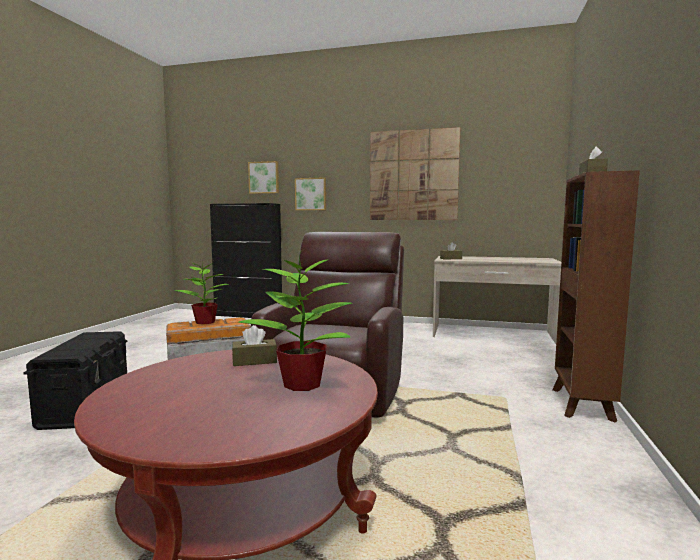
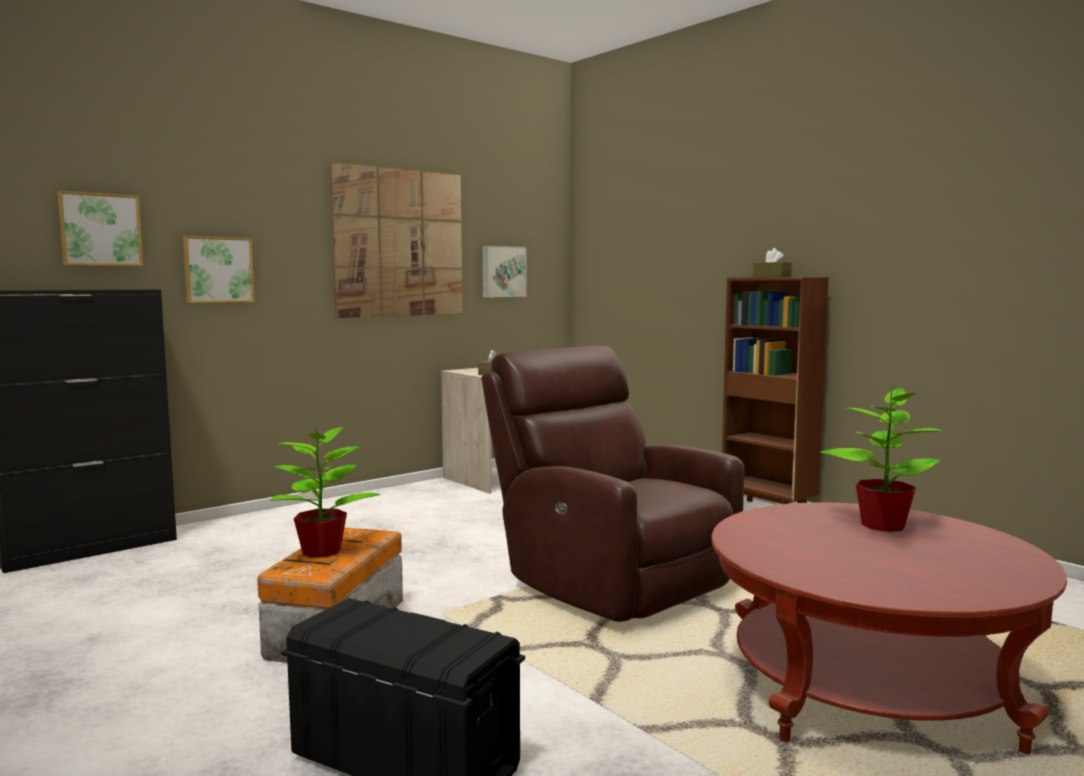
camera: 55 degrees left, 0 degrees up
brown tissue box [232,325,277,366] -> none
none -> picture [482,246,526,297]

